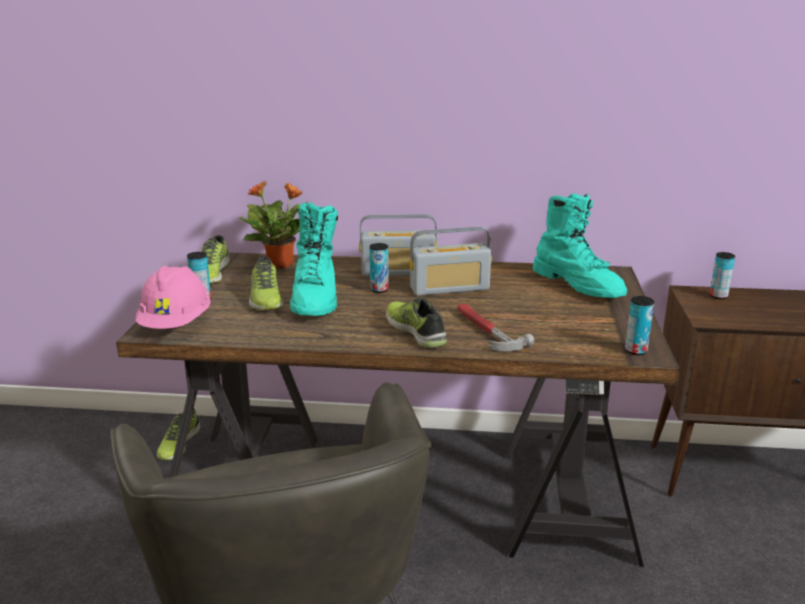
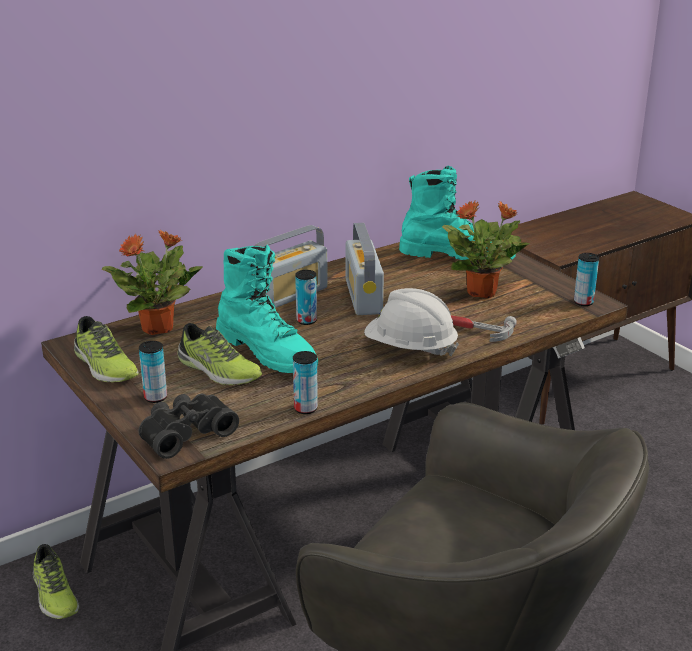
camera: 40 degrees left, 5 degrees up
pink hard hat [136,266,210,329] -> black binoculars [139,394,239,459]
shoe [386,297,447,349] -> white hard hat [364,288,459,356]
radio [409,227,492,296] -> radio turned 135 degrees clockwise [346,223,384,315]
can [710,252,735,299] -> can moved to [293,351,318,414]
none -> potted plant [442,201,530,298]

